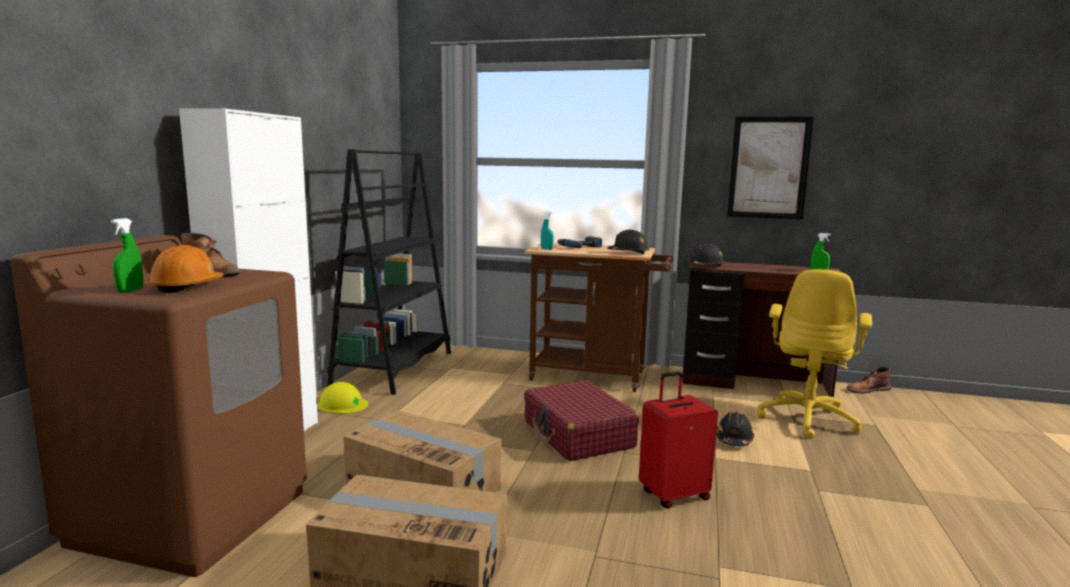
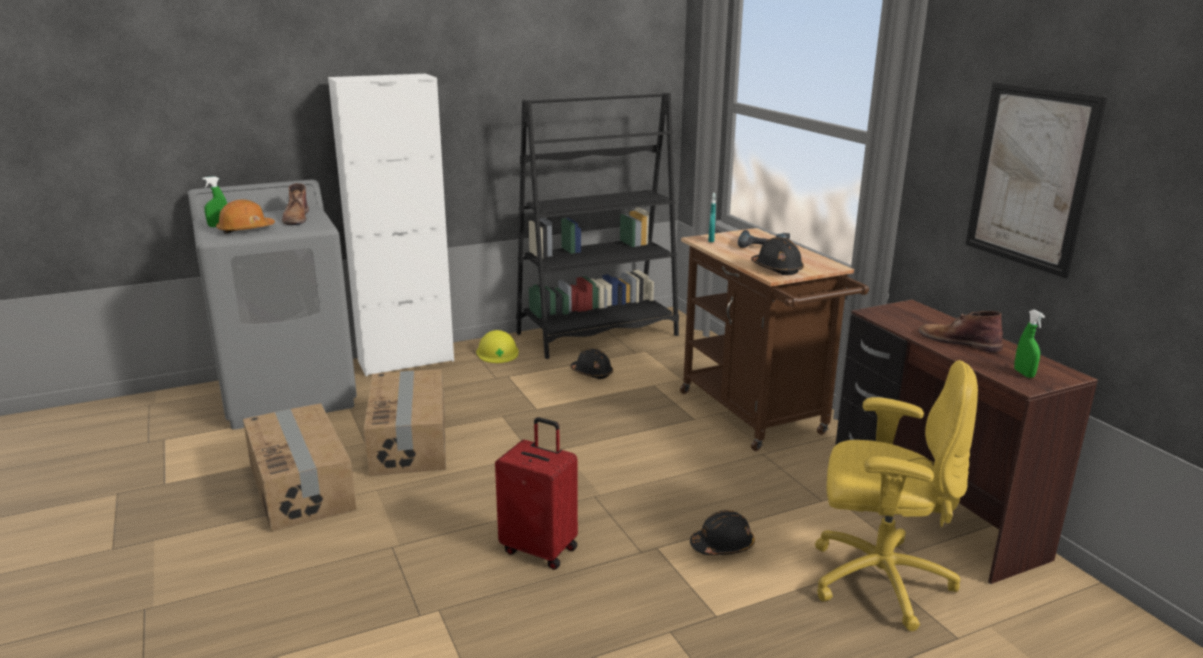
camera: 50 degrees right, 10 degrees up
brown washing machine [11,235,307,577] -> grey washing machine [188,179,357,430]
red suitcase [524,380,639,461] -> none
black hard hat [684,244,725,267] -> black hard hat moved to [570,348,613,379]
yellow office chair [757,269,872,439] -> yellow office chair turned 150 degrees counterclockwise [815,360,978,631]
brown boot [846,367,891,393] -> brown boot moved to [919,311,1003,352]

